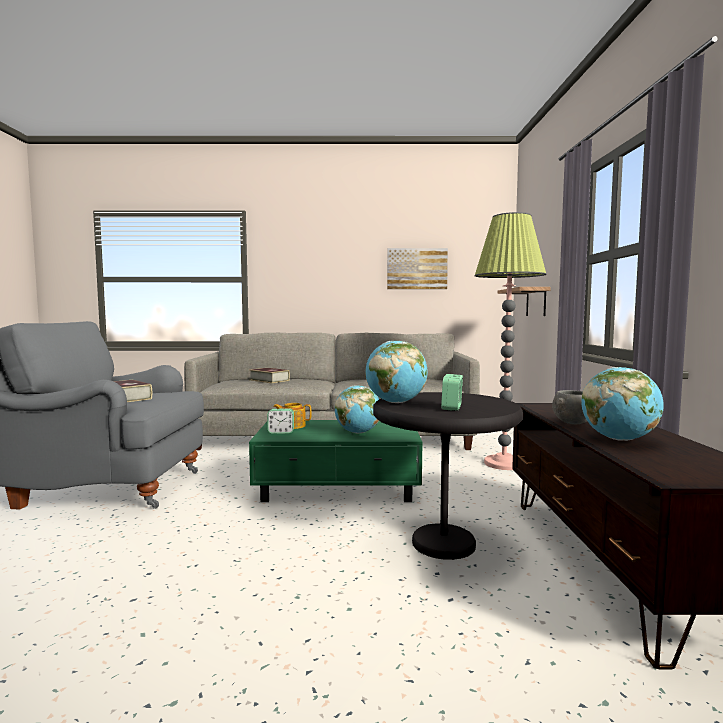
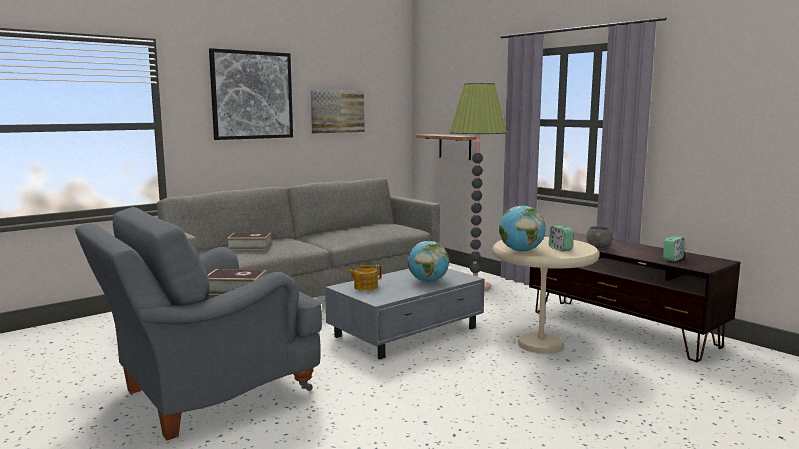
camera: 40 degrees left, 5 degrees up
green coffee table [249,420,422,502] -> grey coffee table [325,269,485,359]
alarm clock [267,409,294,434] -> alarm clock moved to [663,236,685,261]
black side table [373,392,523,560] -> beige side table [492,237,600,354]
globe [581,367,664,441] -> none
none -> picture [209,48,293,140]

